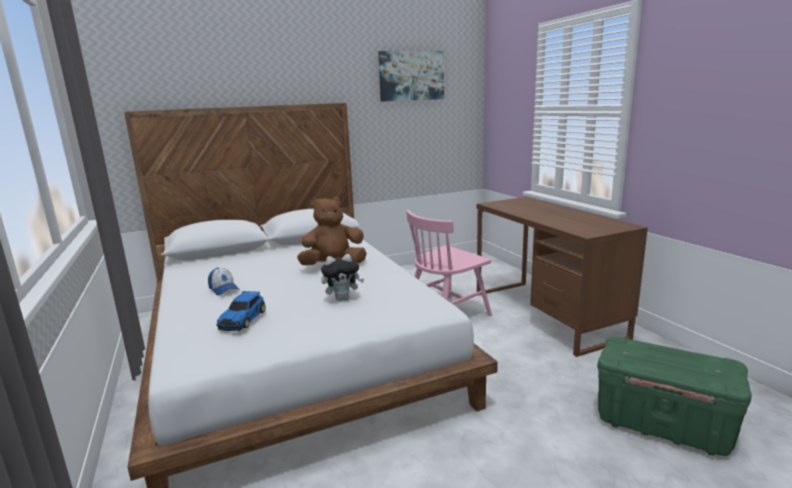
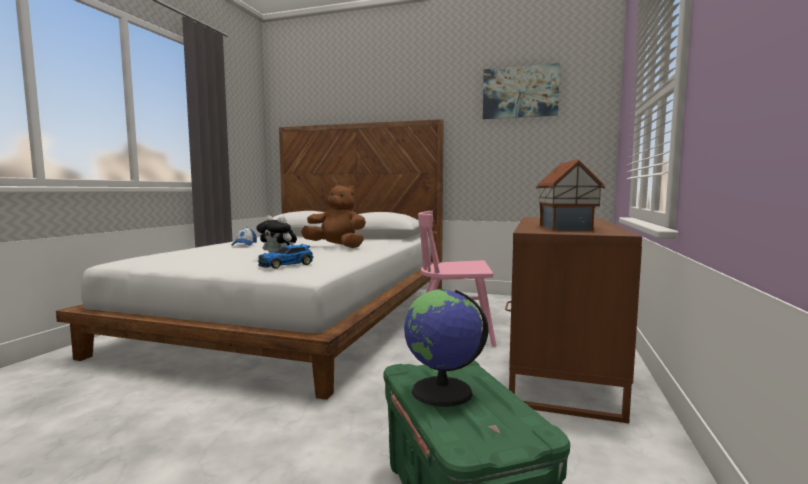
camera: 40 degrees right, 10 degrees down
toy car [217,291,266,331] -> toy car moved to [258,244,314,269]
none -> globe [404,289,489,407]
none -> toy house [536,159,605,231]

